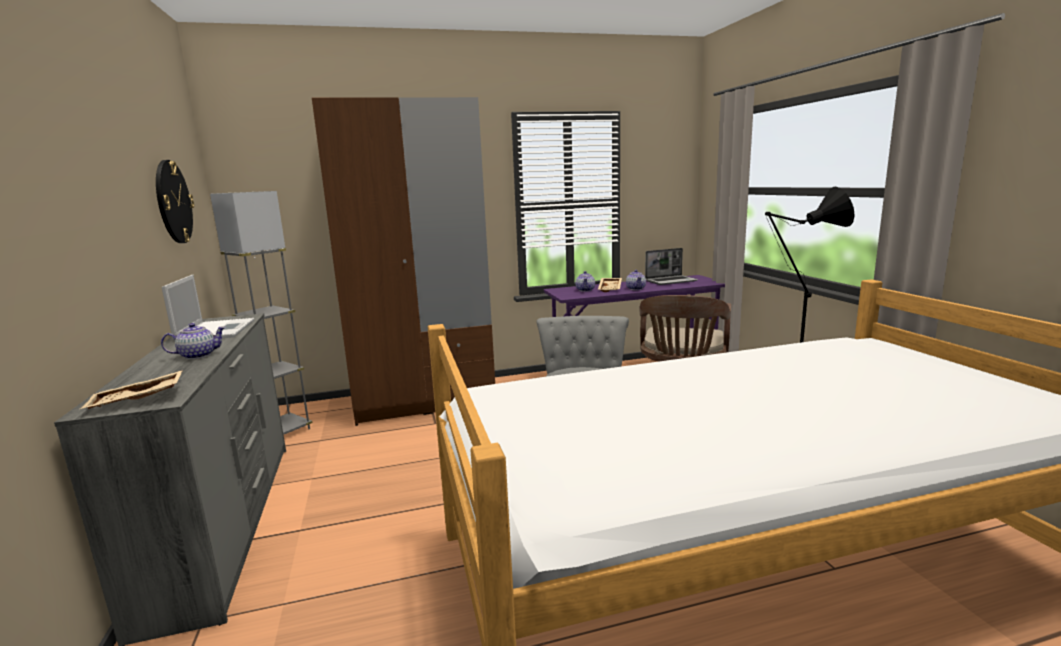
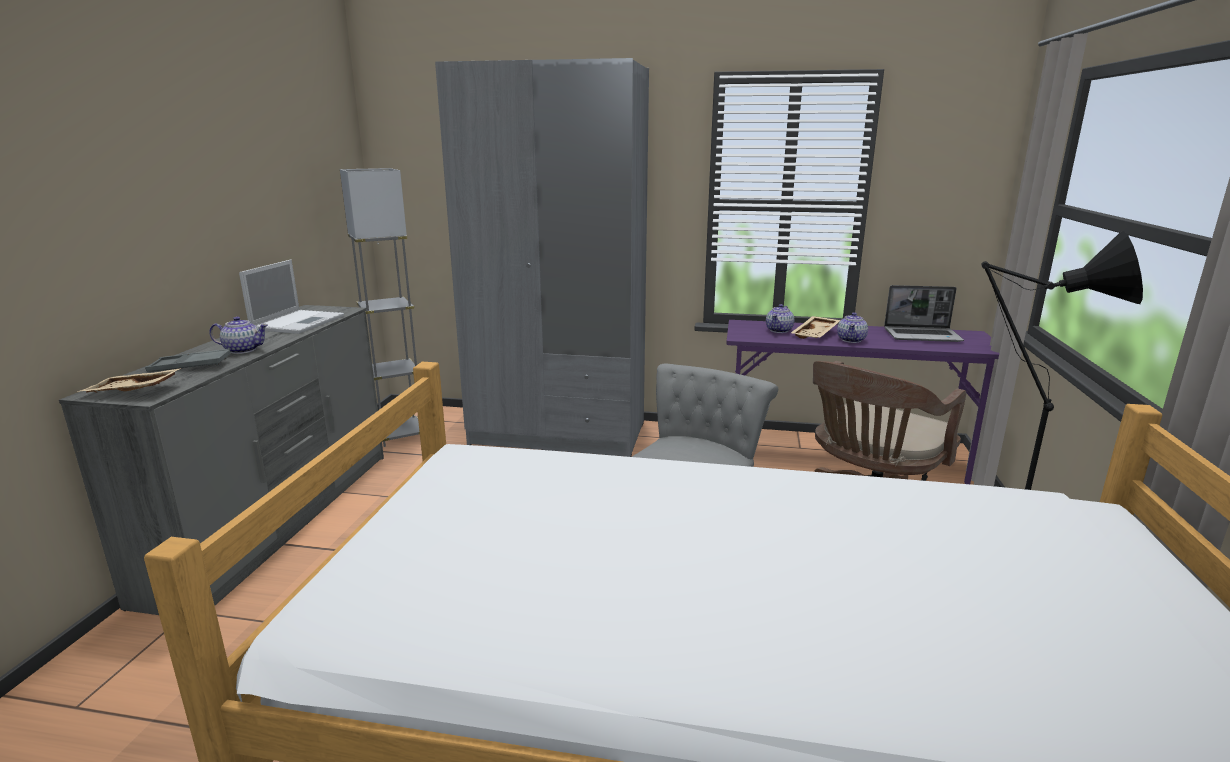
camera: 25 degrees right, 5 degrees up
wall clock [156,160,194,243] -> none
brown wardrobe [312,97,495,426] -> grey wardrobe [435,58,649,457]
none -> grey tray [145,349,231,372]

